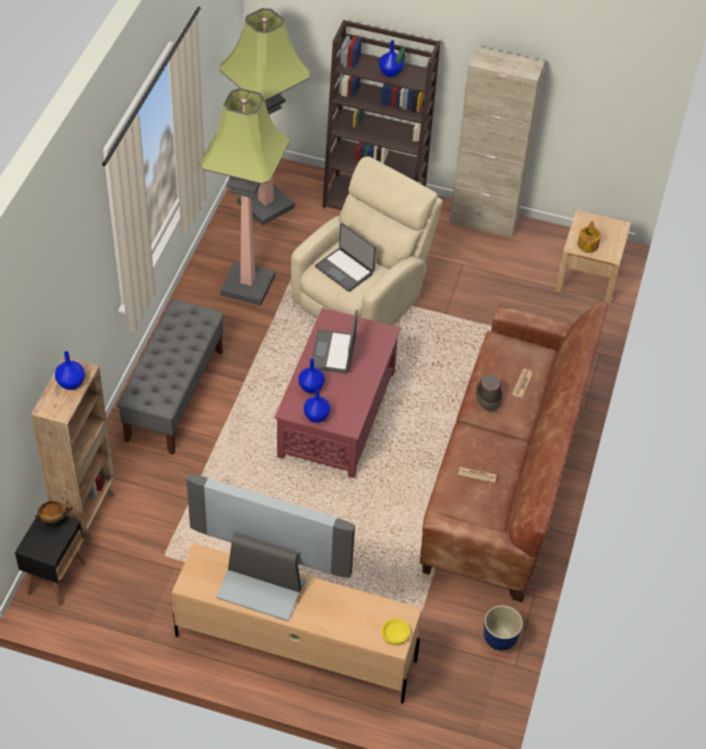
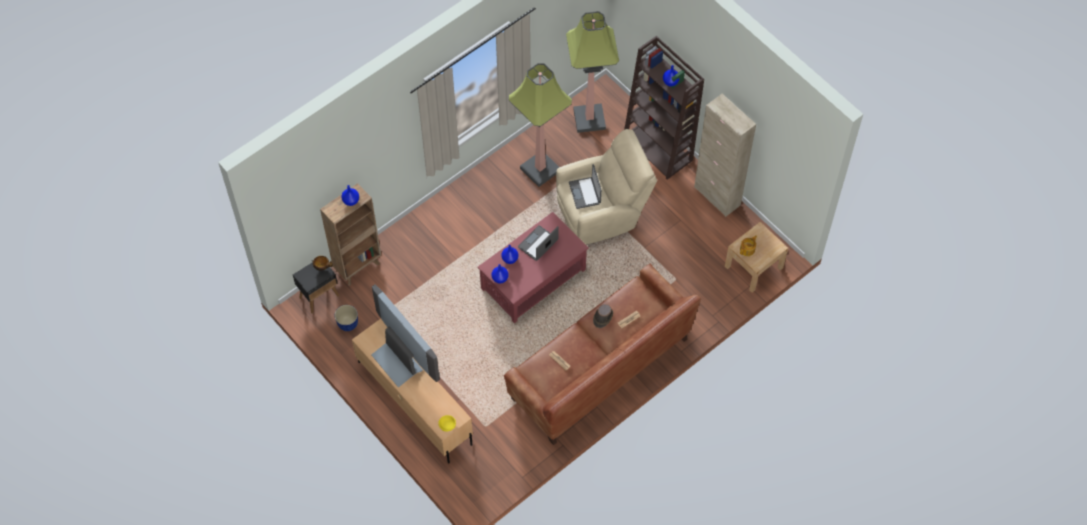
camera: 35 degrees right, 10 degrees up
grey bench [117,299,224,455] -> none
planter [484,605,523,651] -> planter moved to [334,305,358,331]

